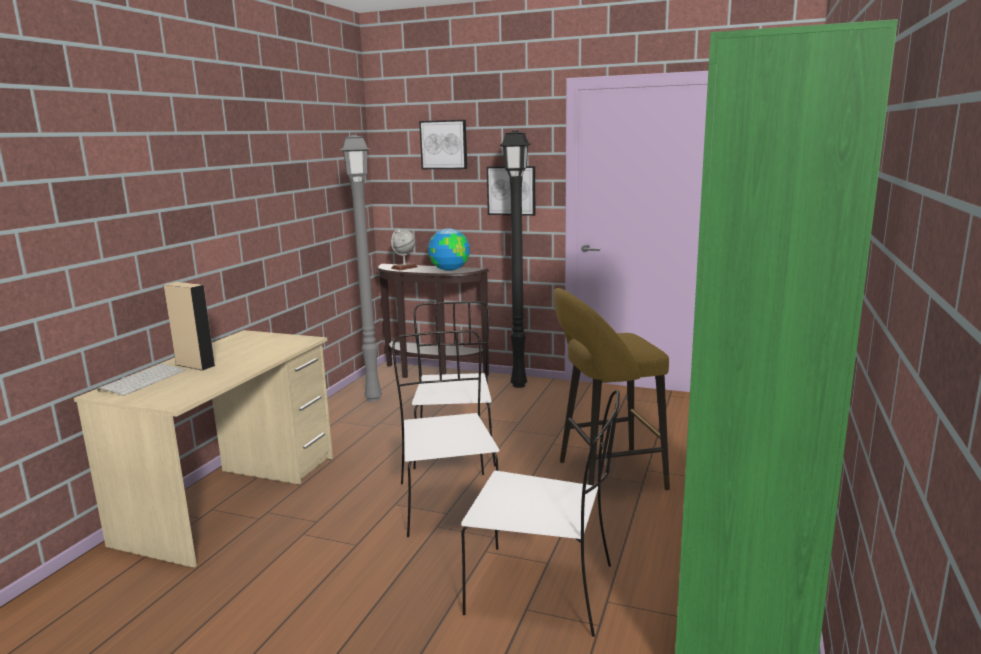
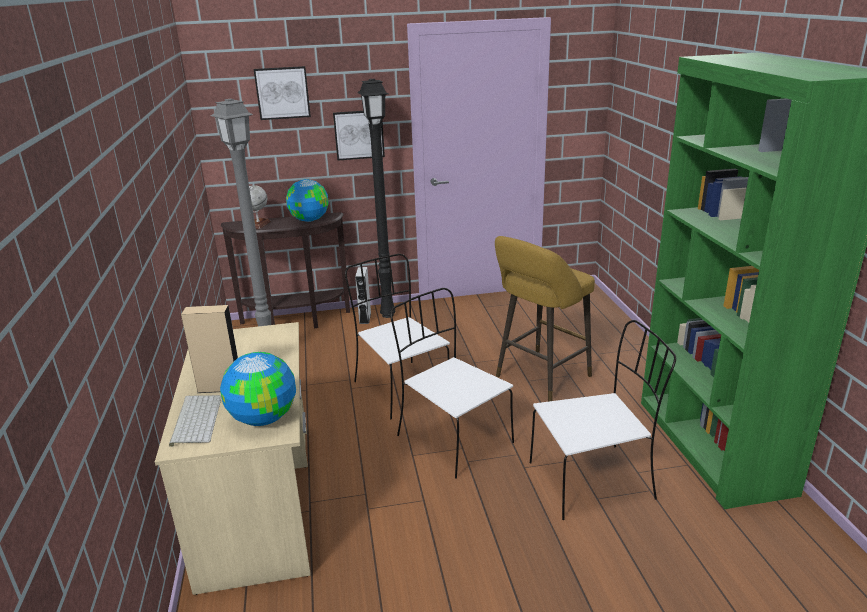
camera: 30 degrees left, 10 degrees up
none -> globe [220,352,296,426]
none -> grey speaker [355,267,371,324]

